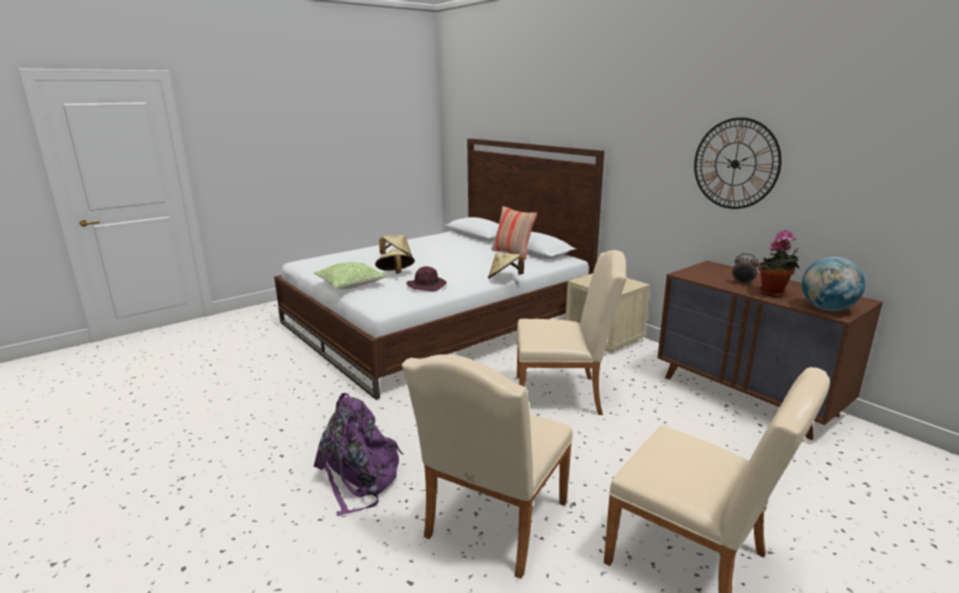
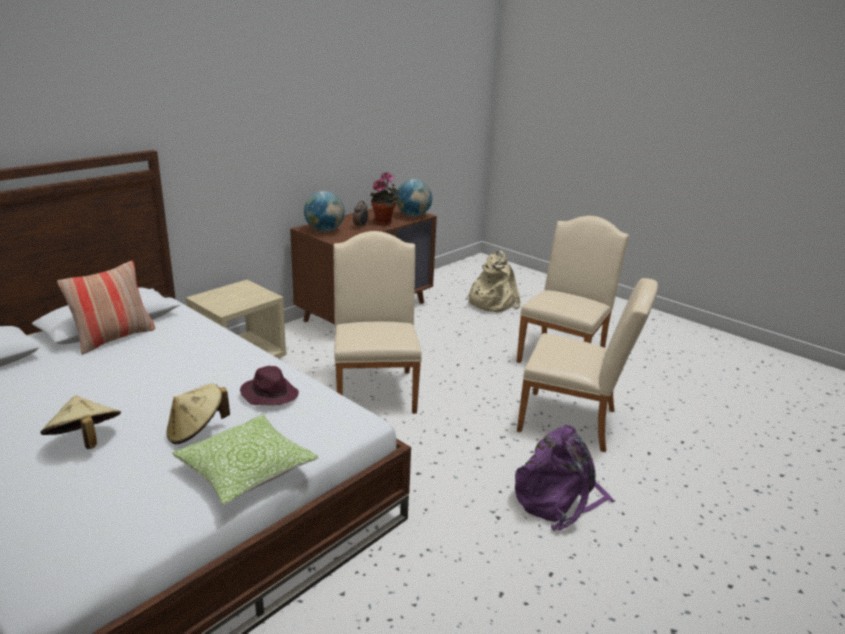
camera: 100 degrees left, 5 degrees up
beige hat [488,253,524,279] -> none
wall clock [694,117,782,209] -> none
none -> globe [304,191,345,232]
none -> beige backpack [466,251,520,312]

